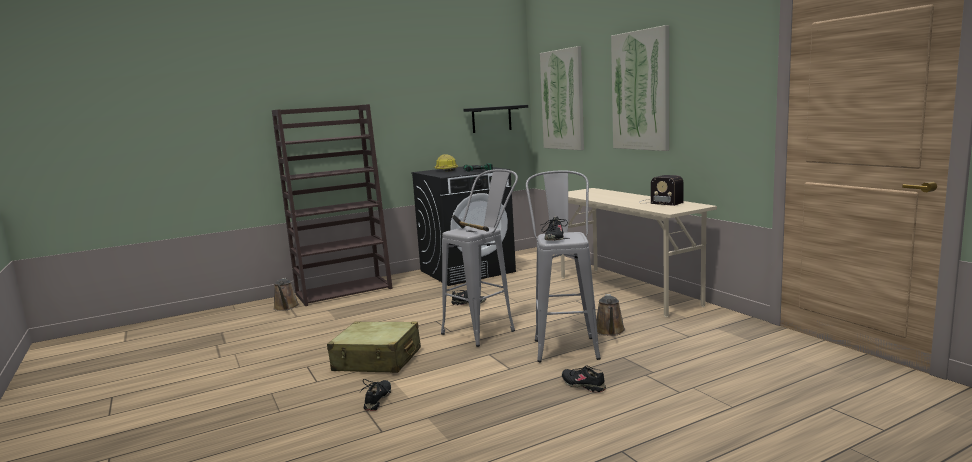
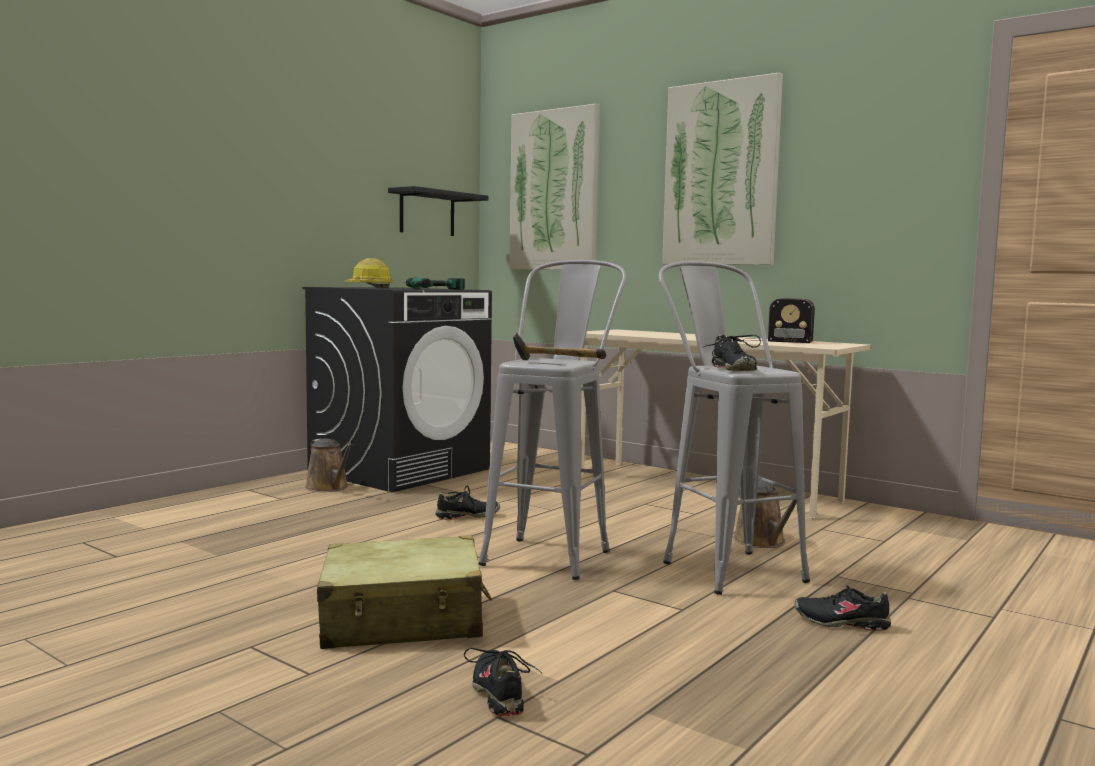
camera: 25 degrees left, 5 degrees down
brown bookcase [272,104,393,306] -> none
brown watering can [273,278,299,311] -> brown watering can moved to [305,438,353,492]

